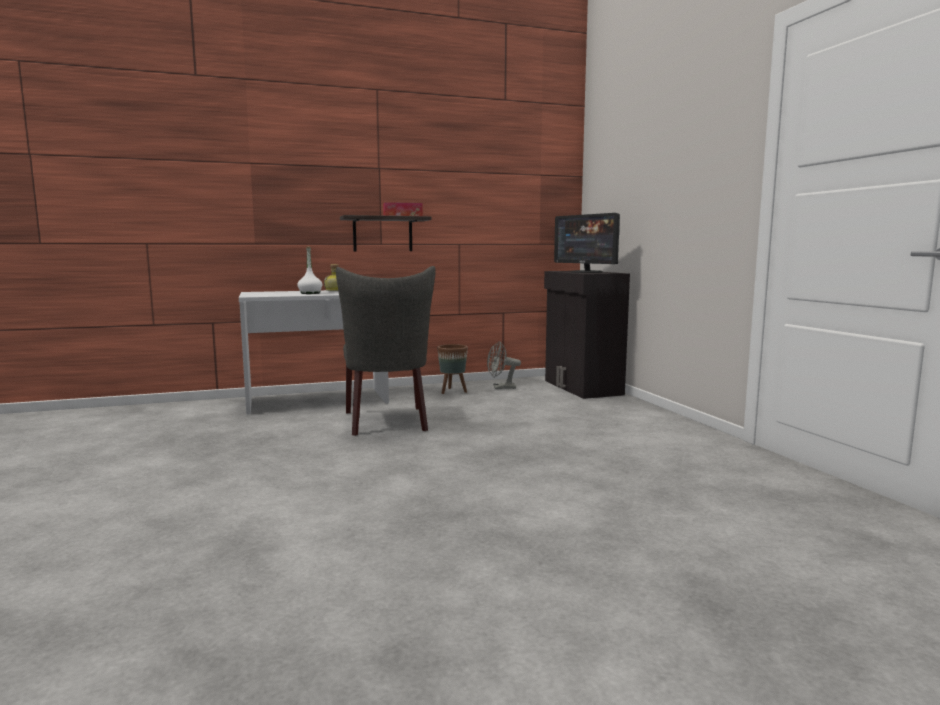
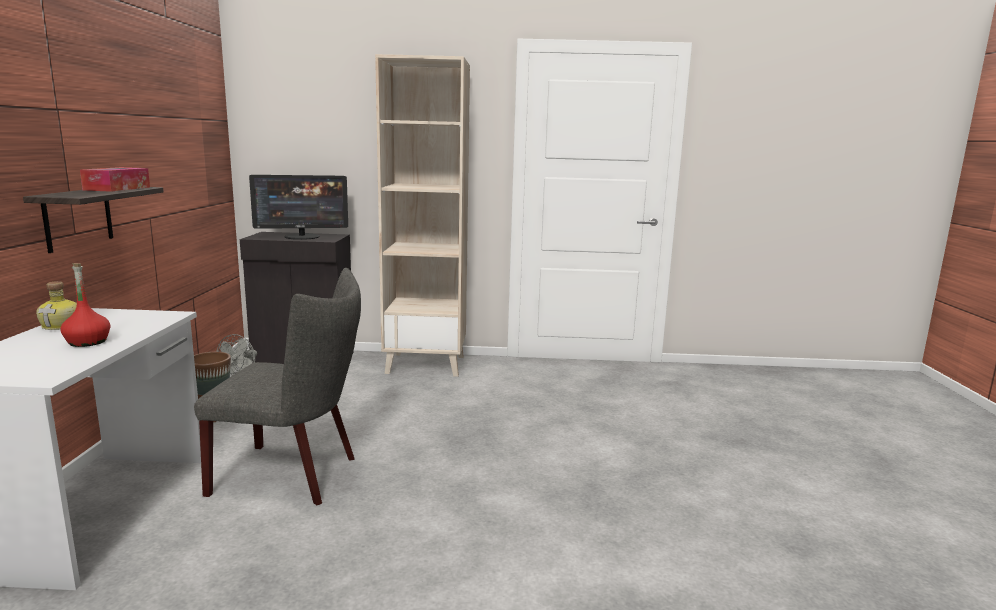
camera: 70 degrees left, 5 degrees up
white bottle [297,246,322,294] -> red bottle [60,263,110,347]
none -> beige bookcase [375,54,470,377]

